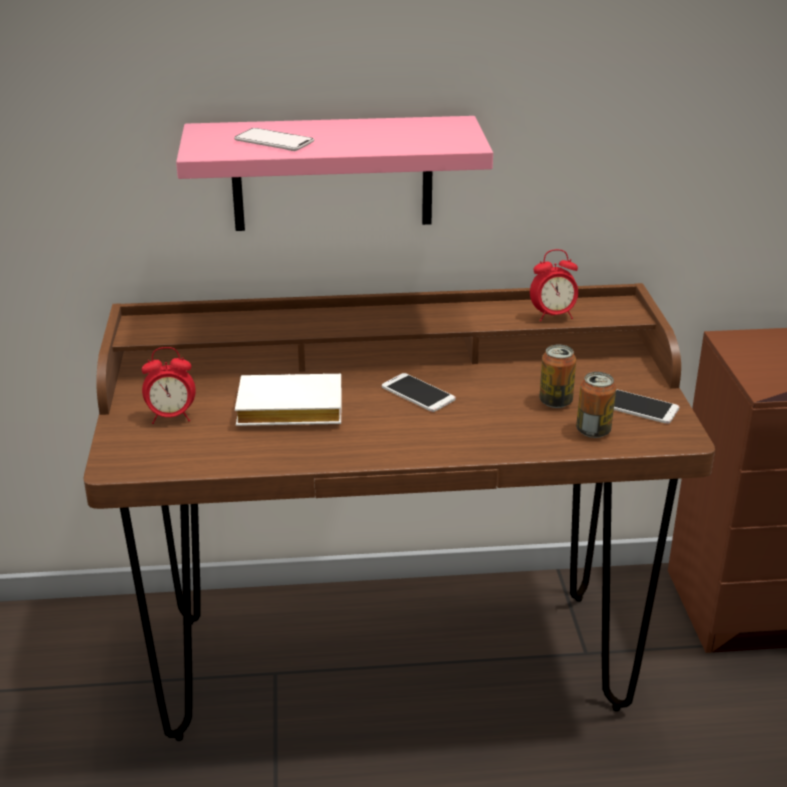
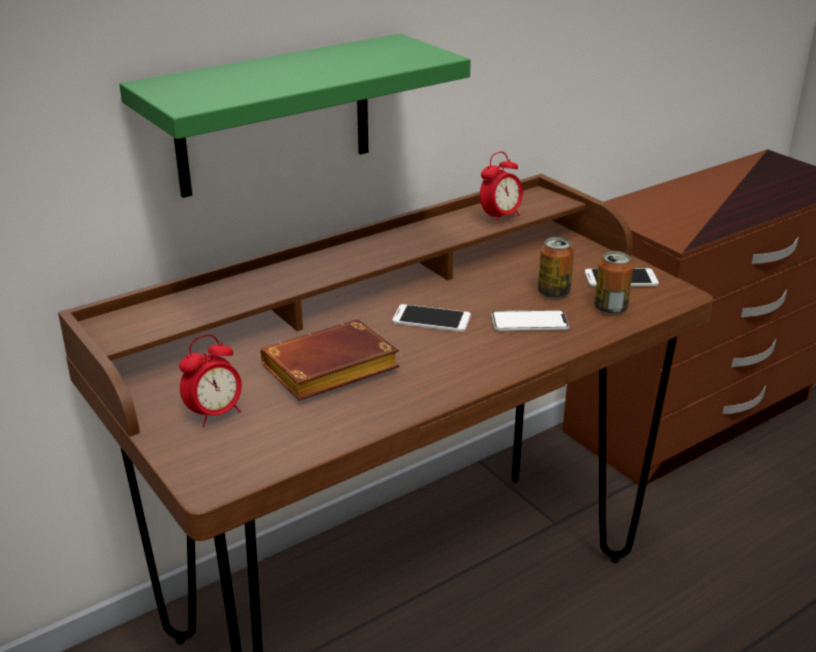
camera: 30 degrees left, 0 degrees up
pink shelf [176,116,493,231] -> green shelf [119,34,471,198]
phone [234,128,314,151] -> phone moved to [491,310,569,331]
white book [235,373,342,426] -> brown book [261,319,400,401]

